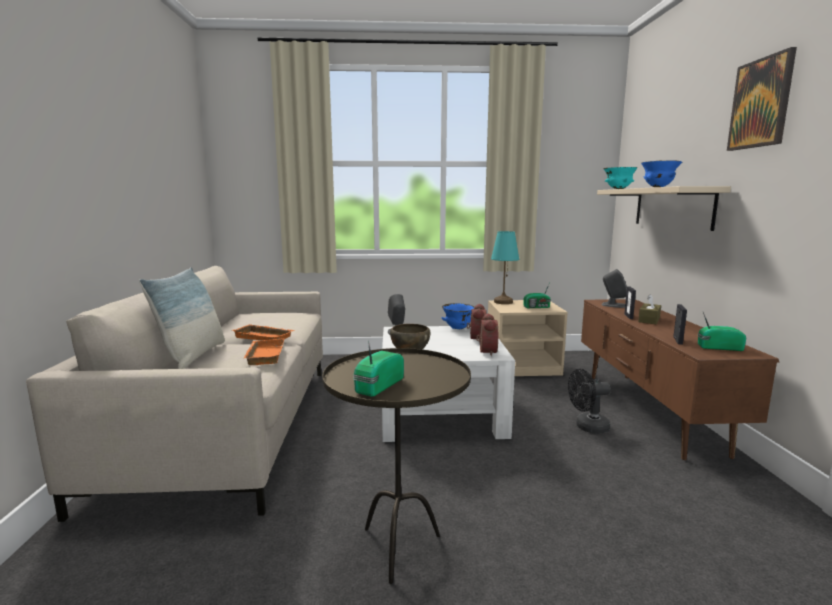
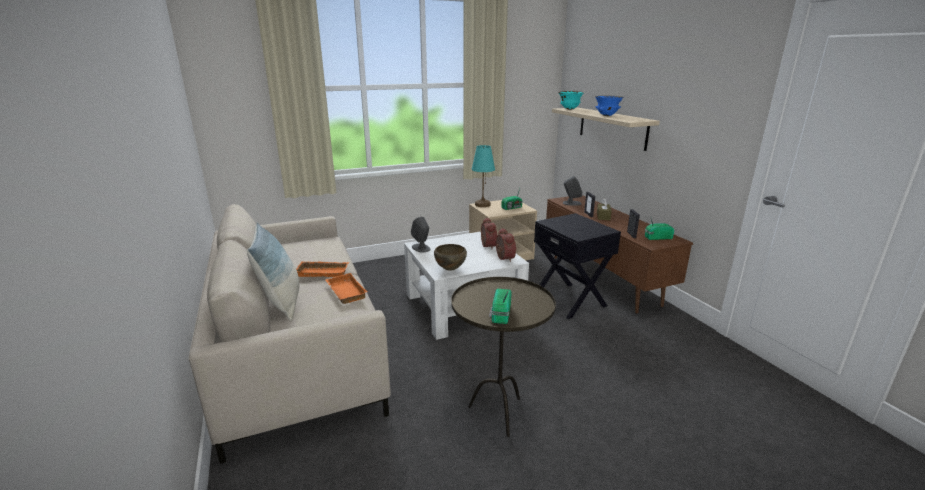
camera: 20 degrees left, 10 degrees up
blue bowl [442,303,475,329] -> none
black fan [568,369,611,434] -> black side table [534,213,621,319]
picture [727,47,797,151] -> none

